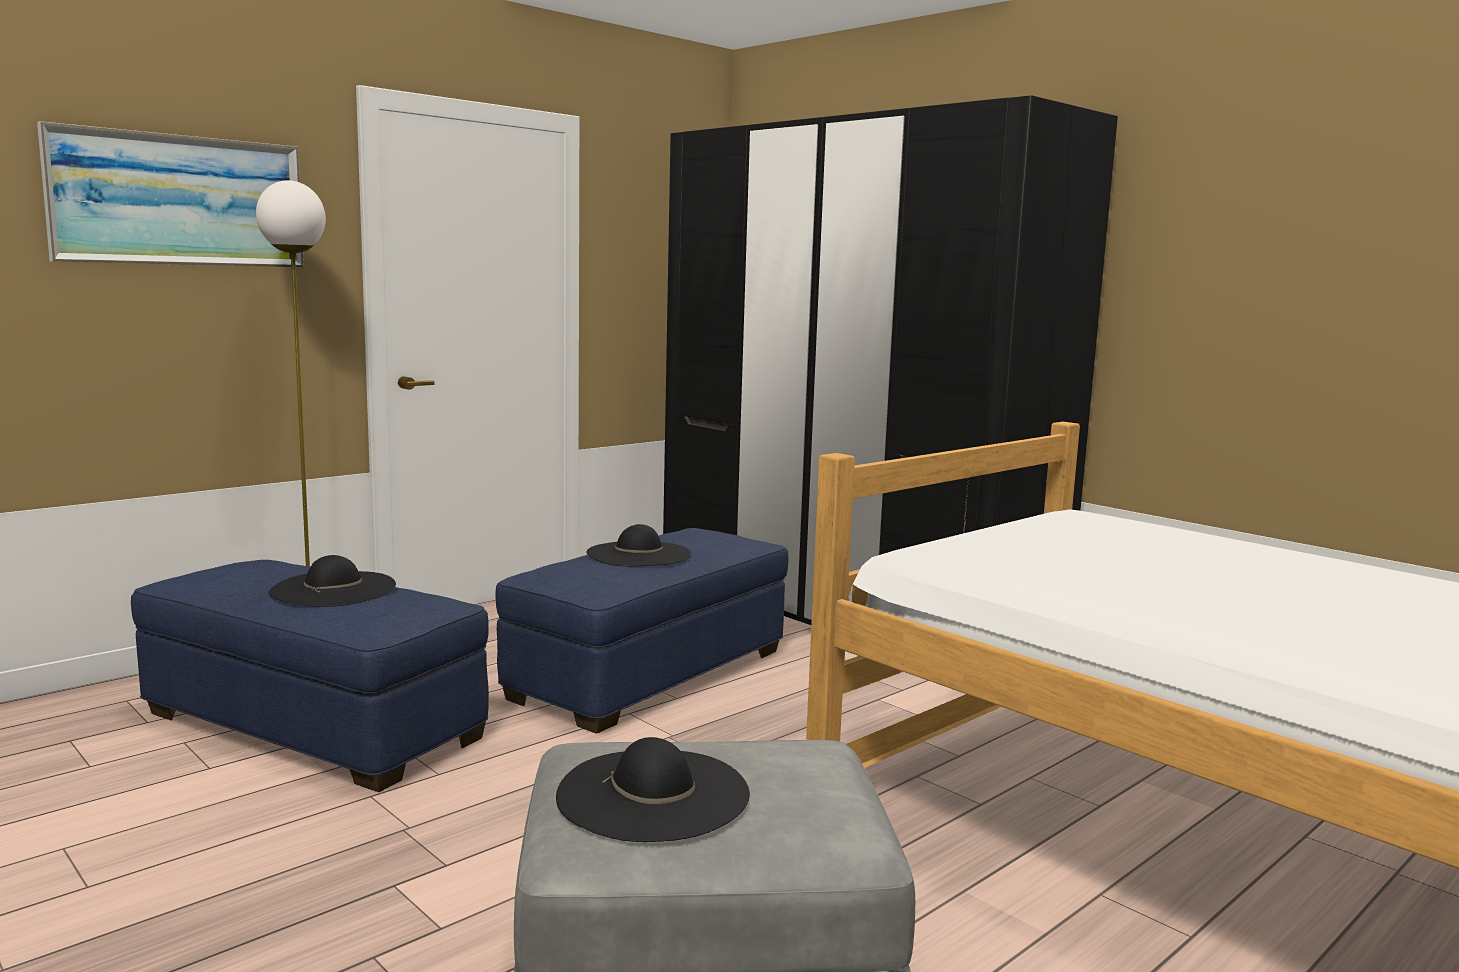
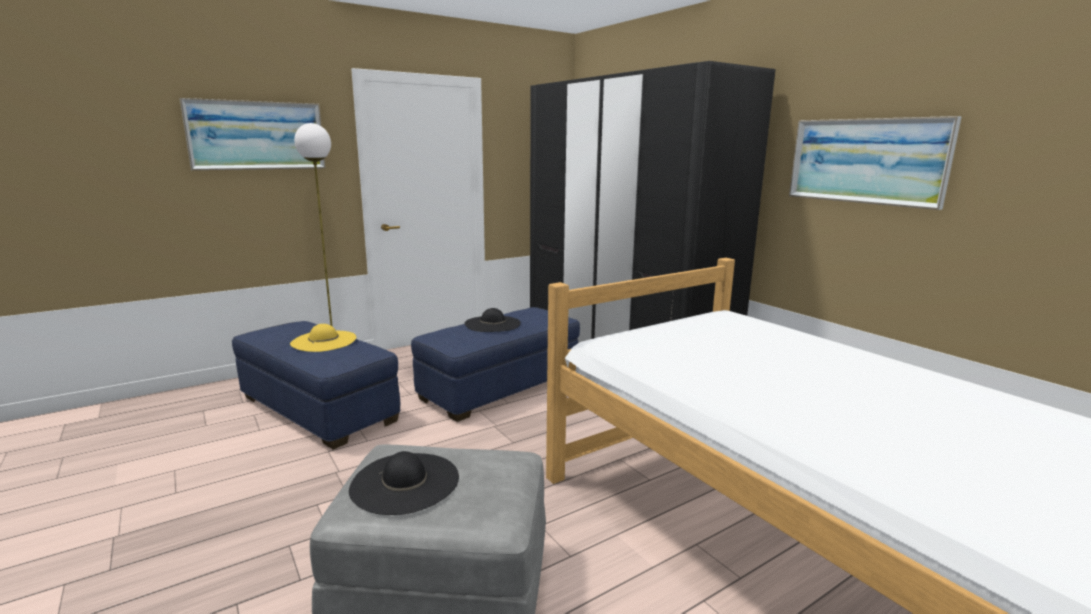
camera: 10 degrees right, 5 degrees up
black hat [268,555,396,607] -> yellow hat [290,324,356,352]
none -> picture [789,116,962,210]

